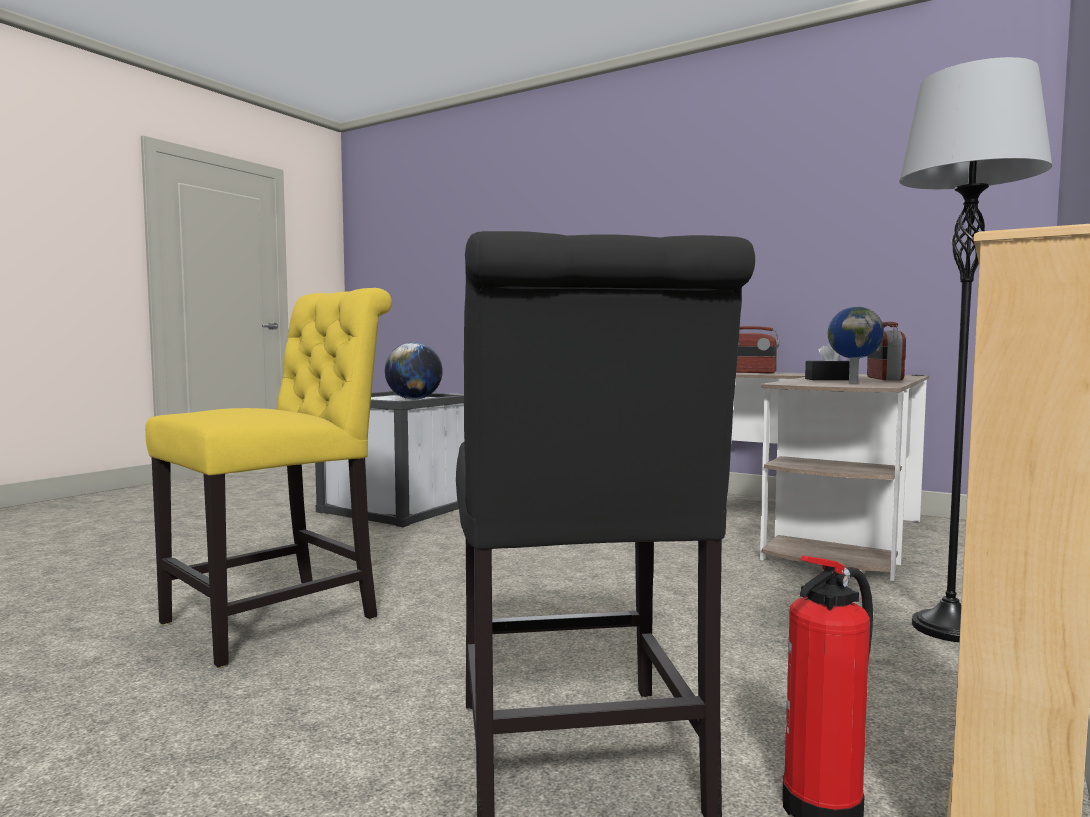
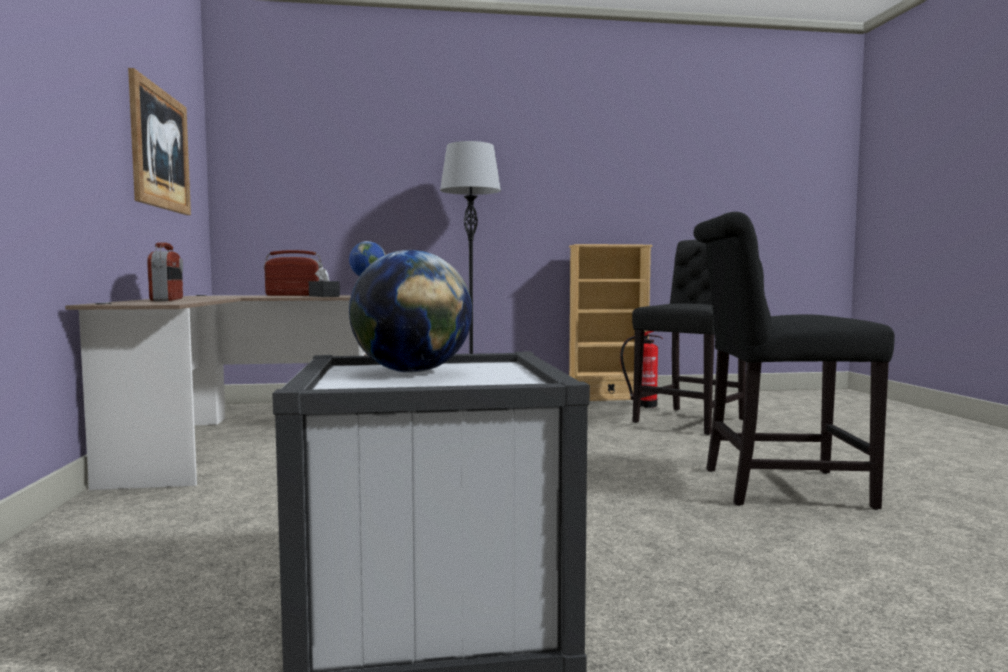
camera: 130 degrees left, 0 degrees up
yellow chair [145,288,392,667] -> black chair [693,212,895,510]
radio [867,322,906,381] -> radio turned 150 degrees counterclockwise [264,250,323,296]
none -> picture [128,68,191,215]

